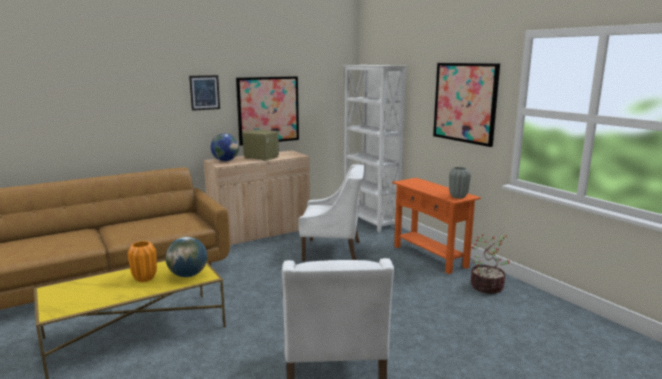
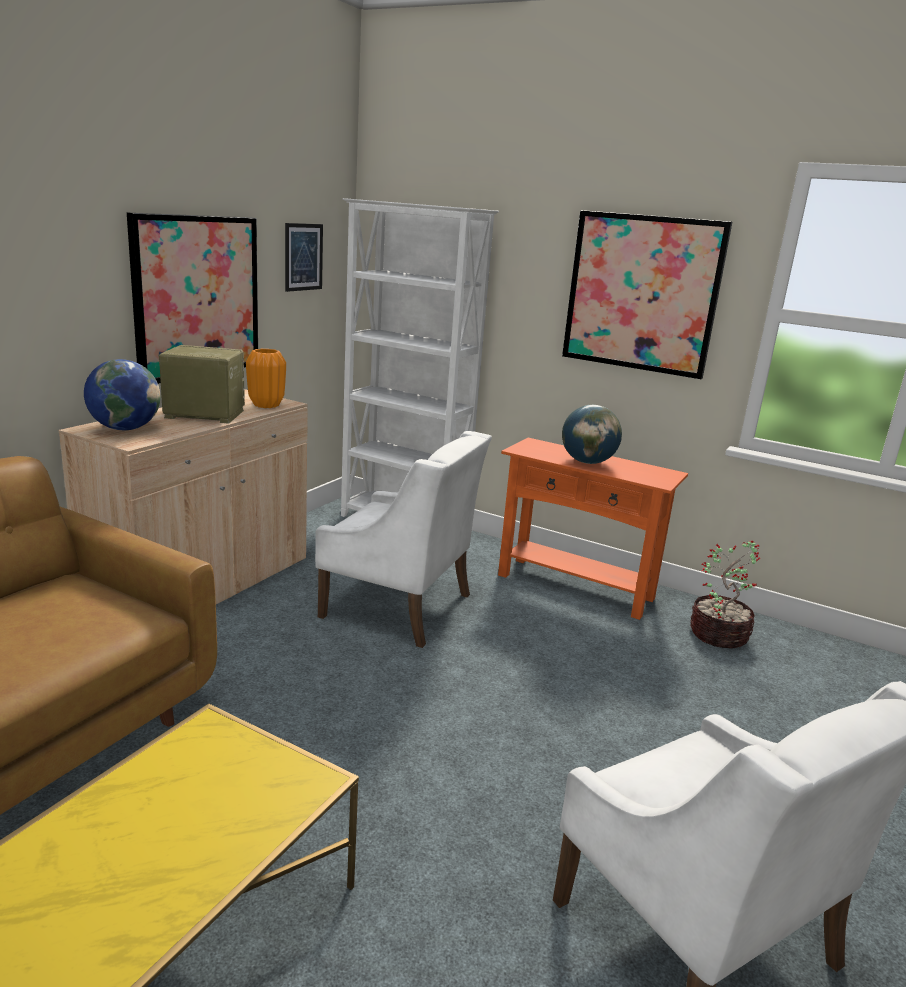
camera: 30 degrees left, 5 degrees up
orange vase [128,241,157,282] -> orange vase moved to [246,349,286,408]
globe [165,237,207,277] -> globe moved to [562,405,622,464]
picture [189,75,220,111] -> picture moved to [285,223,323,292]
white armchair [299,164,365,261] -> white armchair turned 45 degrees clockwise [315,431,492,648]
grey vase [449,167,471,199] -> none

